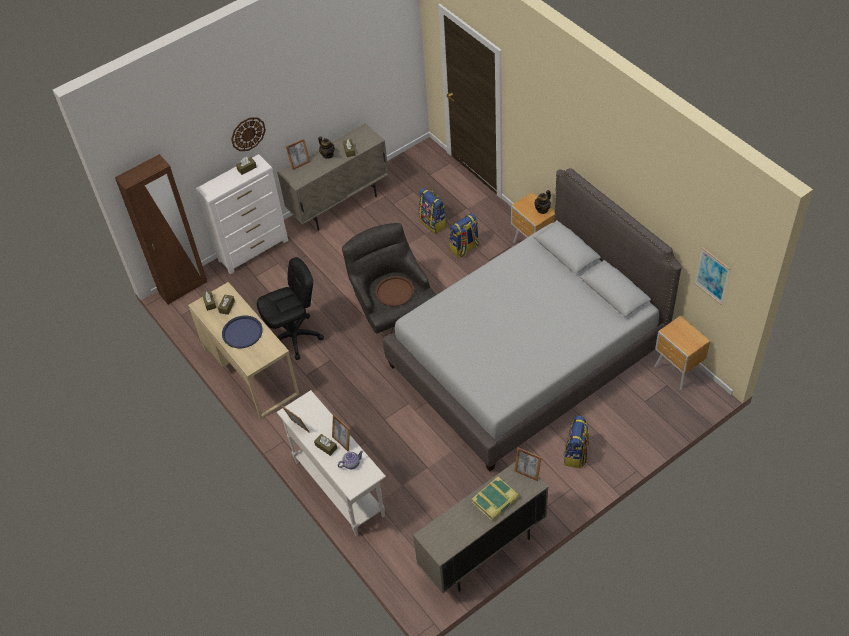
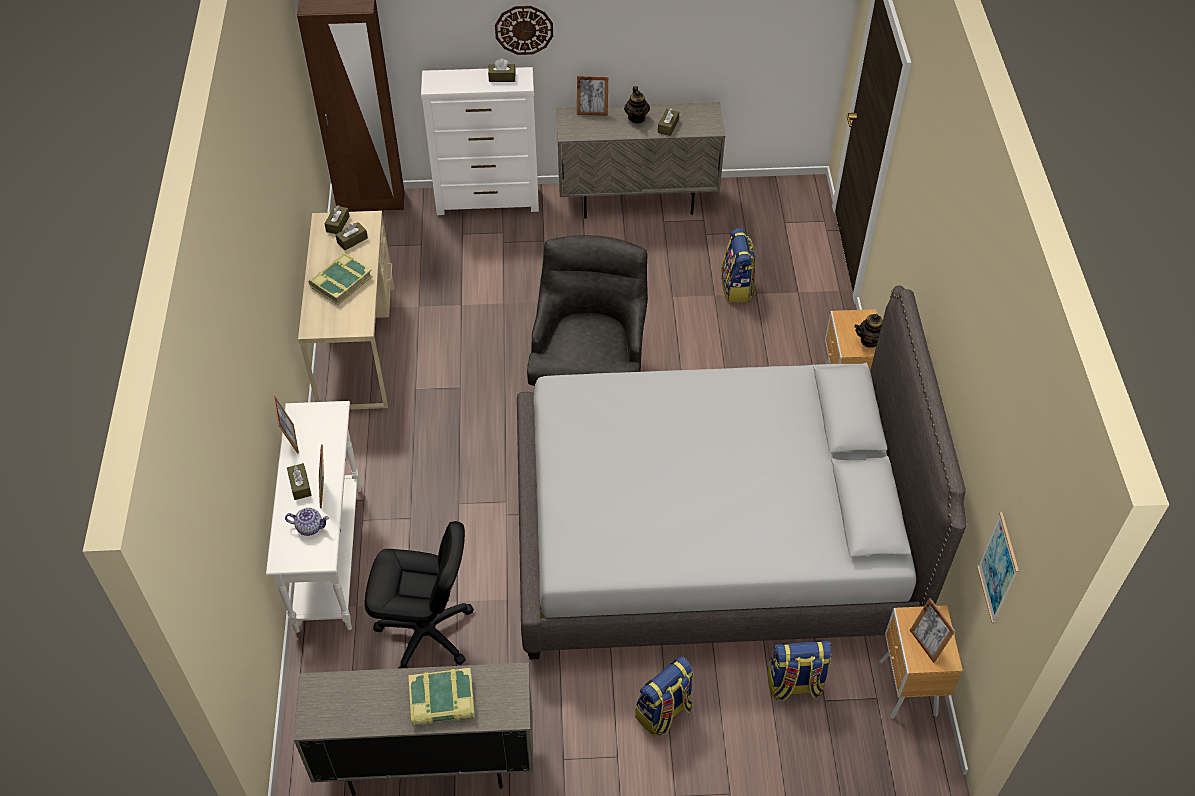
camera: 30 degrees right, 0 degrees up
blue tray [222,316,263,348] -> book [309,253,373,305]
black office chair [257,257,324,360] -> black office chair moved to [364,521,474,669]
brown tray [375,276,414,306] -> none
backpack [449,213,479,258] -> backpack moved to [768,640,831,701]
picture frame [514,448,542,481] -> picture frame moved to [910,598,955,663]

